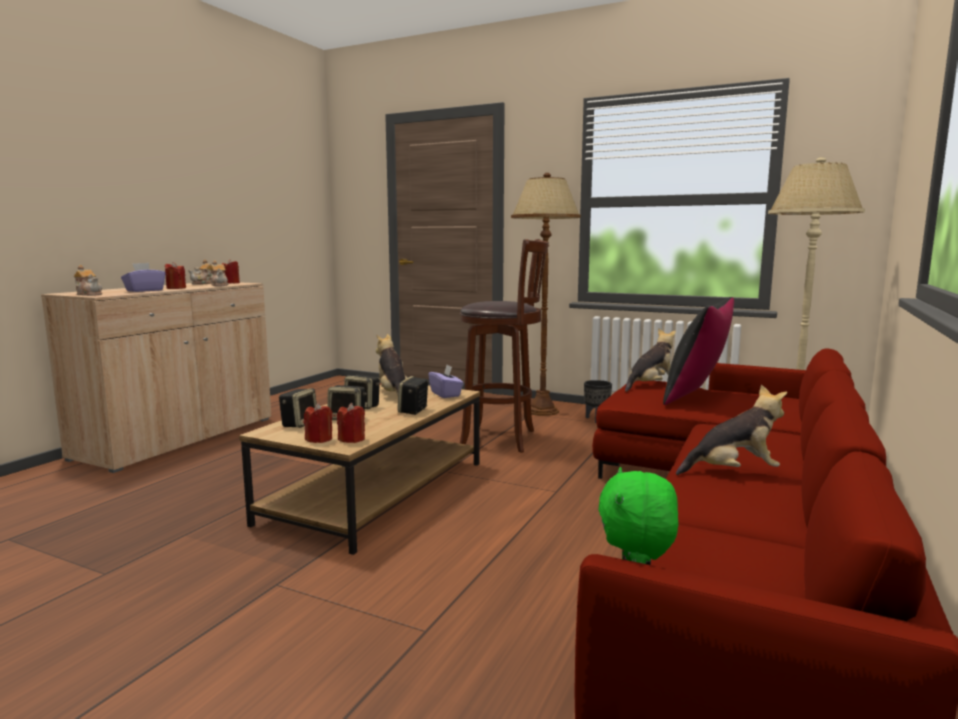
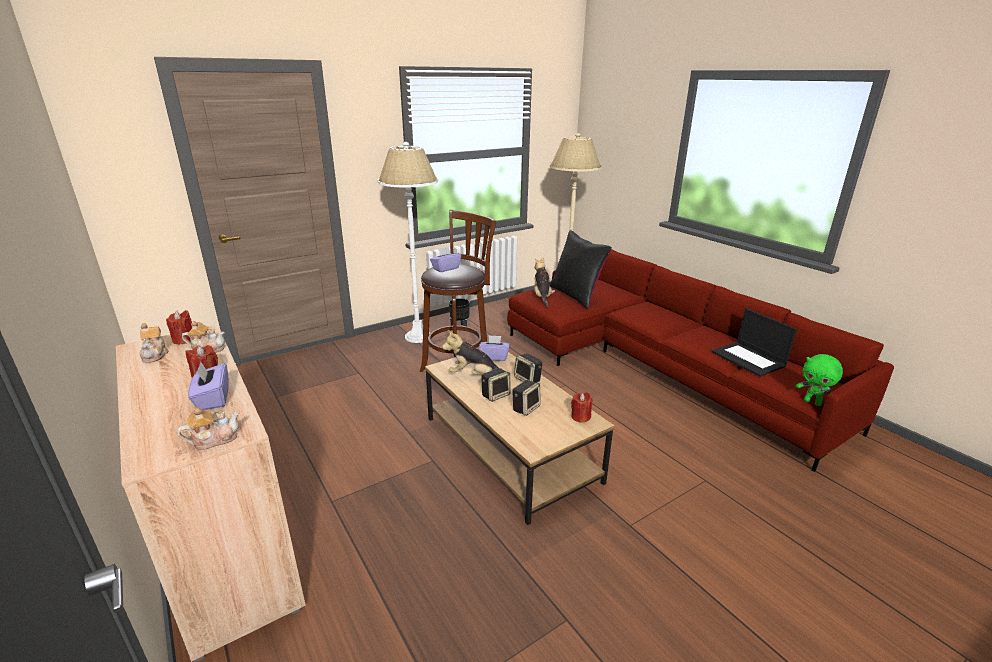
camera: 60 degrees left, 15 degrees up
speaker [279,388,317,428] -> none
red candle [304,403,332,443] -> none
brown floor lamp [511,173,581,416] -> white floor lamp [378,142,438,343]
plush toy [676,385,787,475] -> none
none -> purple tissue box [430,247,461,272]
none -> laptop [711,308,797,377]

